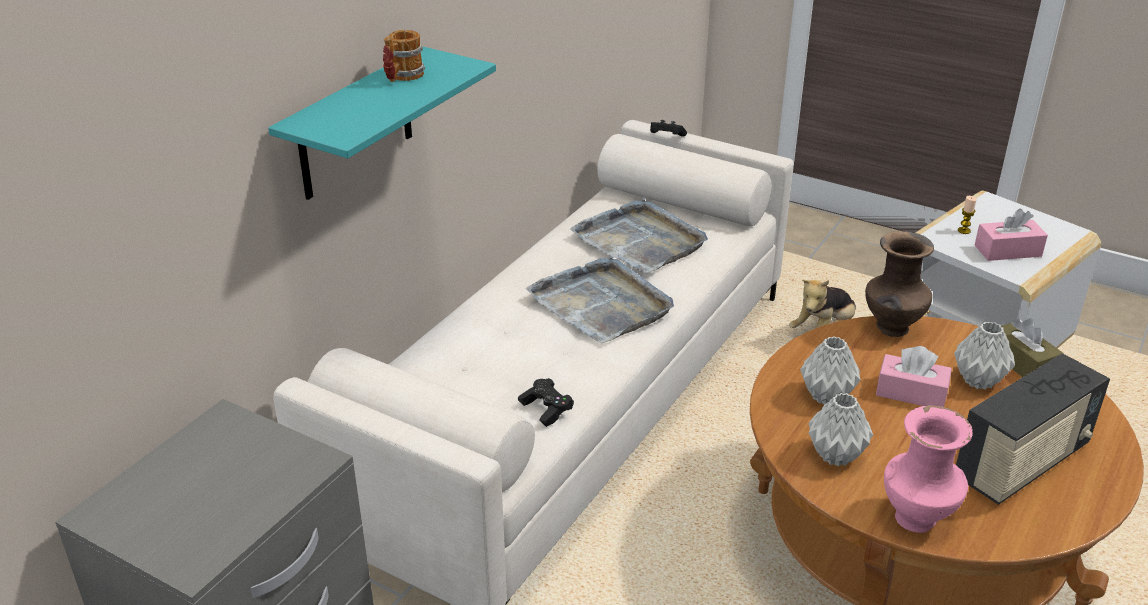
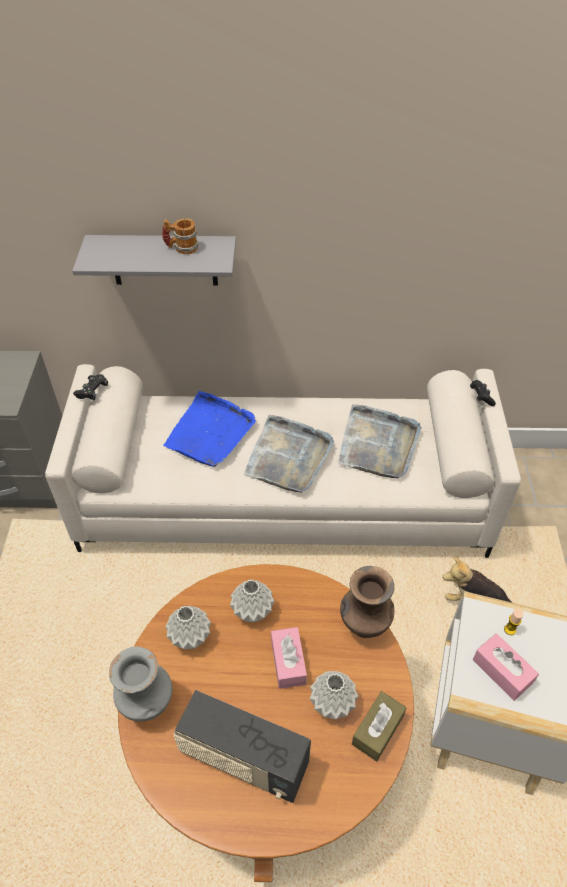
camera: 60 degrees right, 15 degrees up
turquoise shelf [268,47,496,200] -> grey shelf [72,235,236,286]
black game controller [518,378,574,427] -> black game controller moved to [73,374,108,400]
pink vase [884,405,973,533] -> grey vase [109,647,172,722]
none -> blue tray [163,391,256,467]

